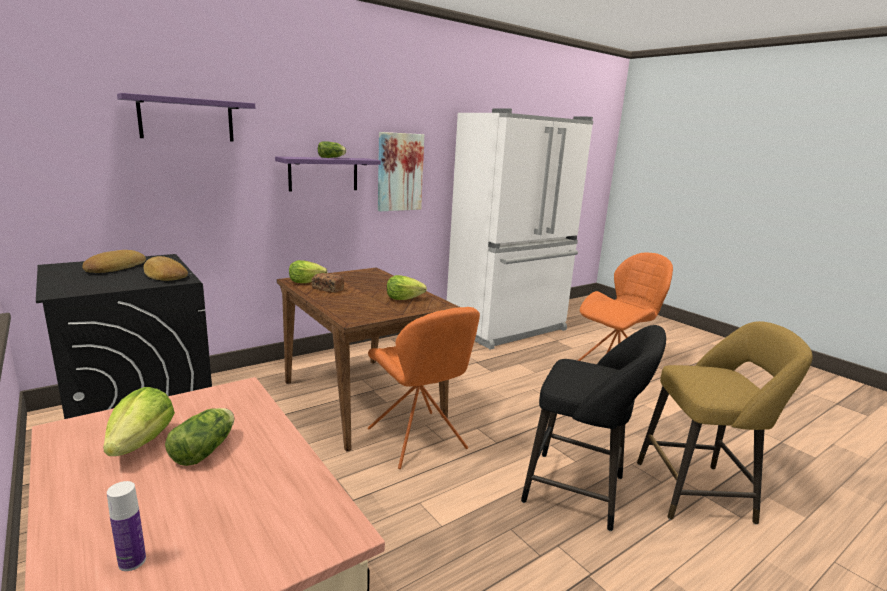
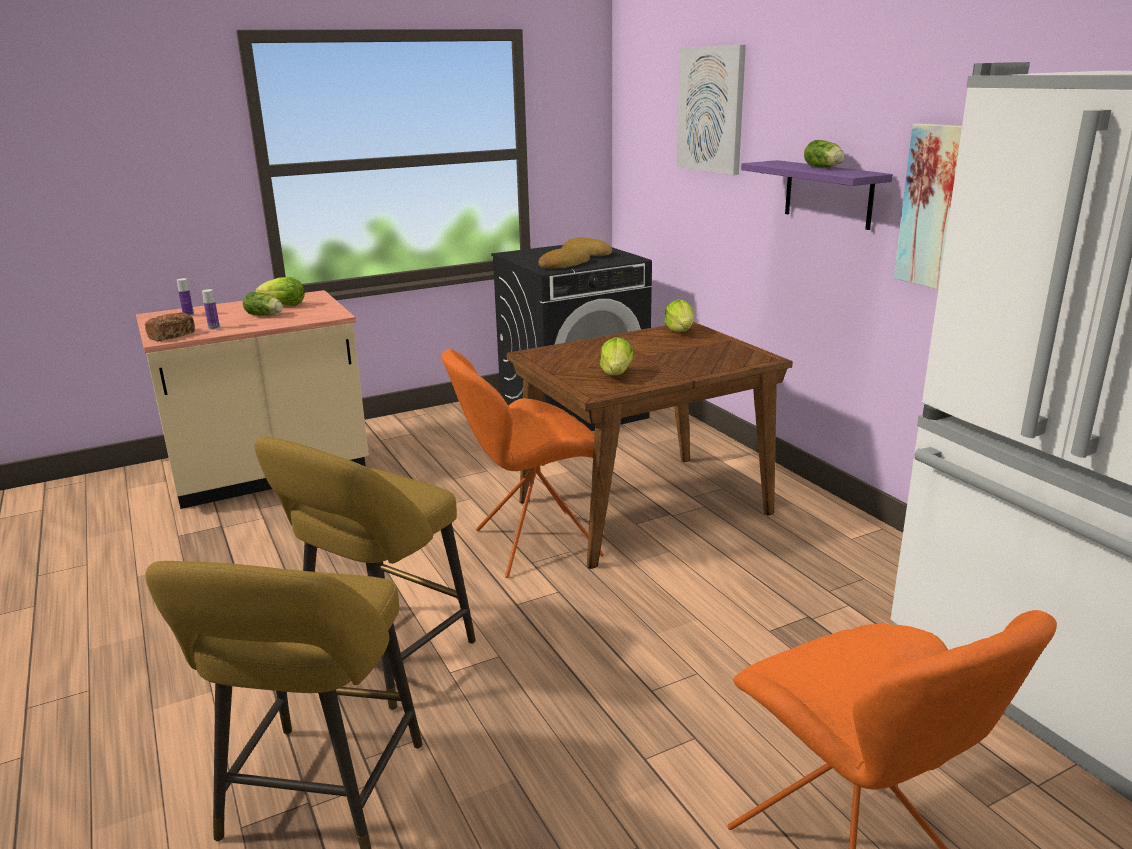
camera: 100 degrees right, 5 degrees up
purple shelf [117,93,255,141] -> picture [677,45,746,175]
bread [312,273,344,293] -> bread moved to [145,312,195,342]
black stool [521,325,666,531] -> yellow stool [255,436,476,710]
none -> bottle [202,289,220,330]

